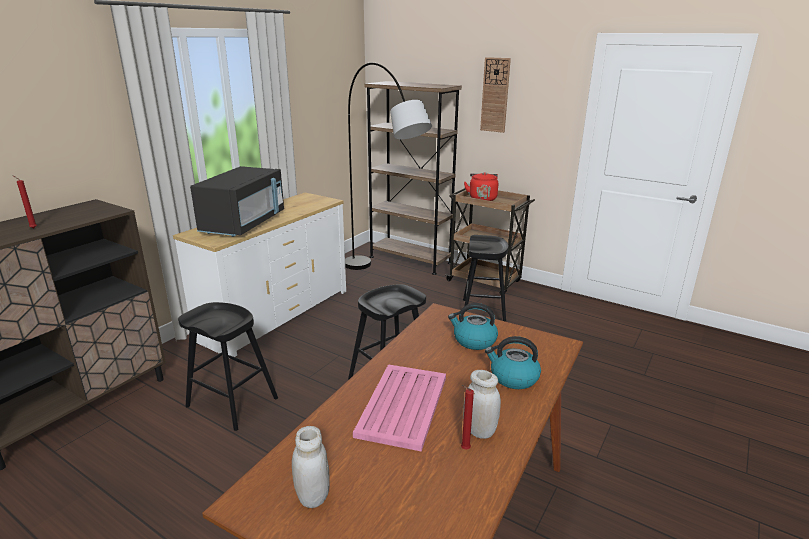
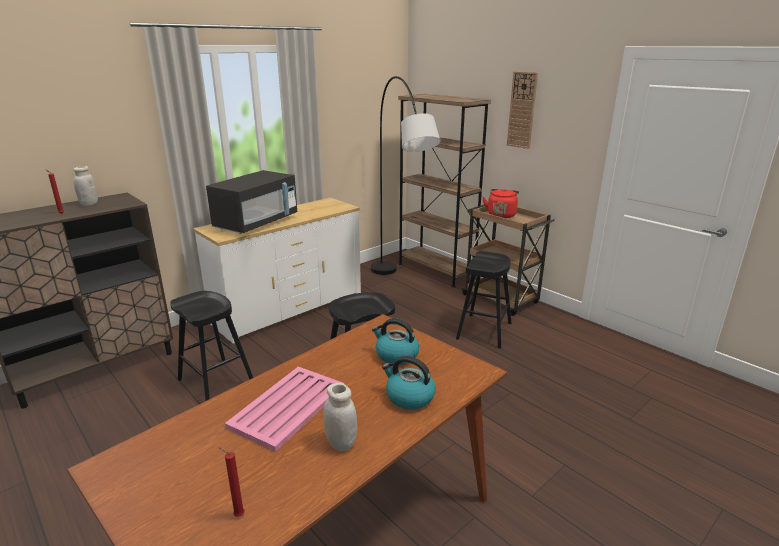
camera: 15 degrees right, 0 degrees up
white jar [292,426,330,508] -> white jar moved to [73,166,98,206]
red candle [461,385,474,450] -> red candle moved to [219,447,245,517]

